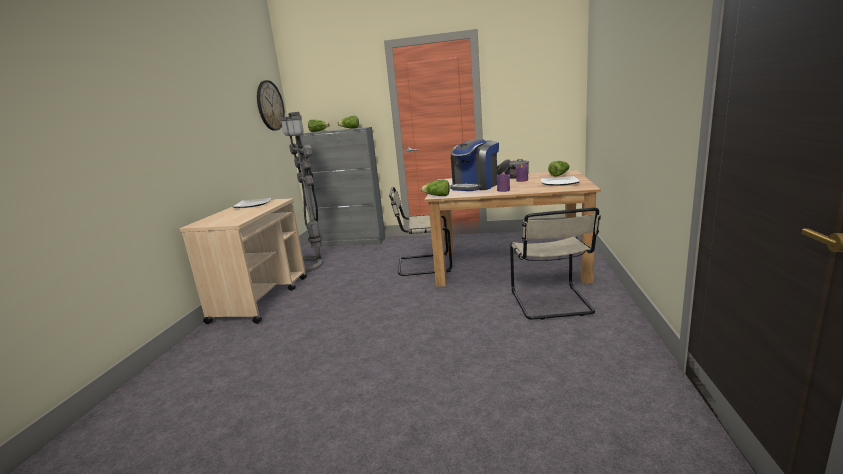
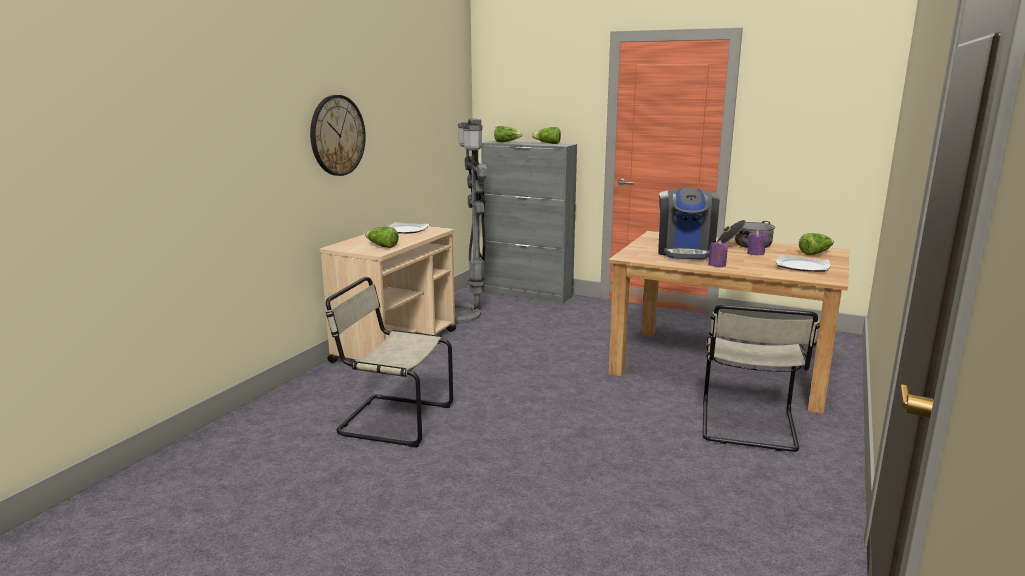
camera: 15 degrees right, 0 degrees up
wall clock [257,80,285,131] -> wall clock moved to [310,95,366,176]
beige chair [389,187,452,276] -> beige chair moved to [326,277,453,447]
lettuce [421,179,450,196] -> lettuce moved to [365,226,399,248]
coffee machine [450,139,499,191] -> coffee machine turned 45 degrees counterclockwise [658,188,720,260]

